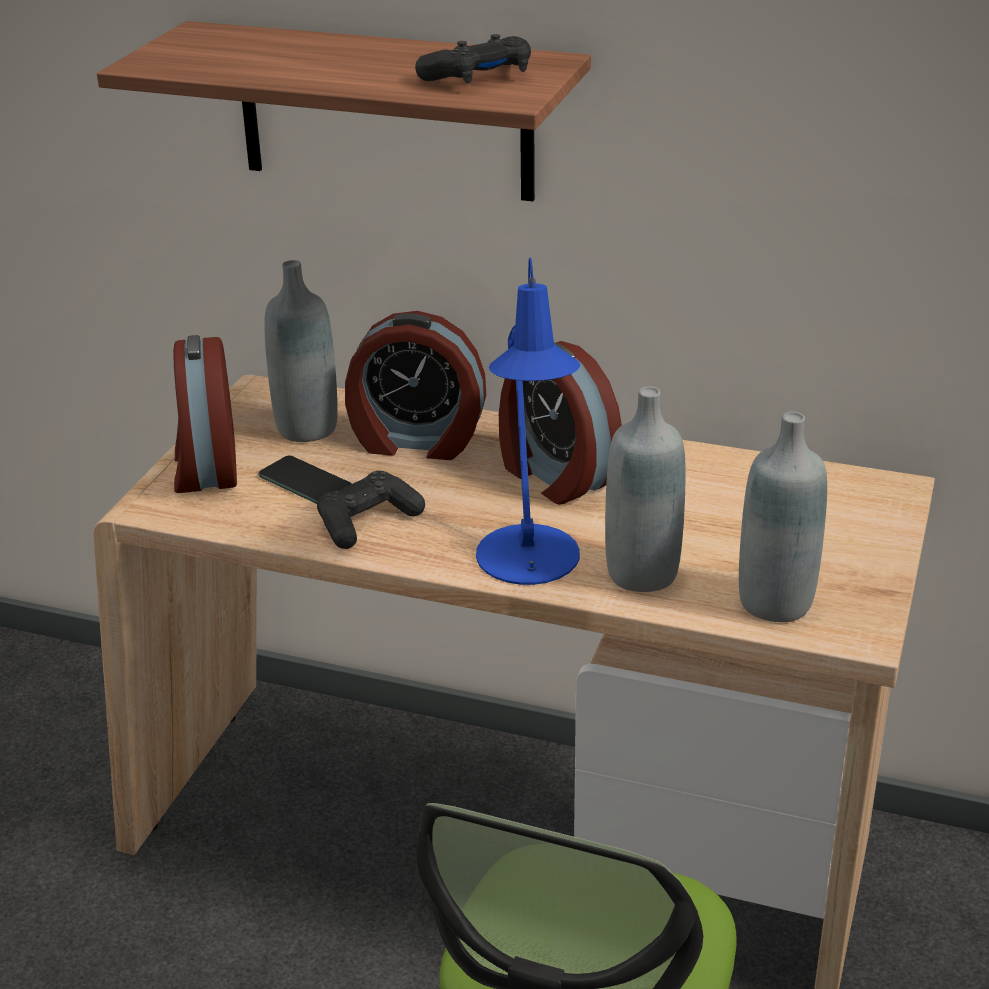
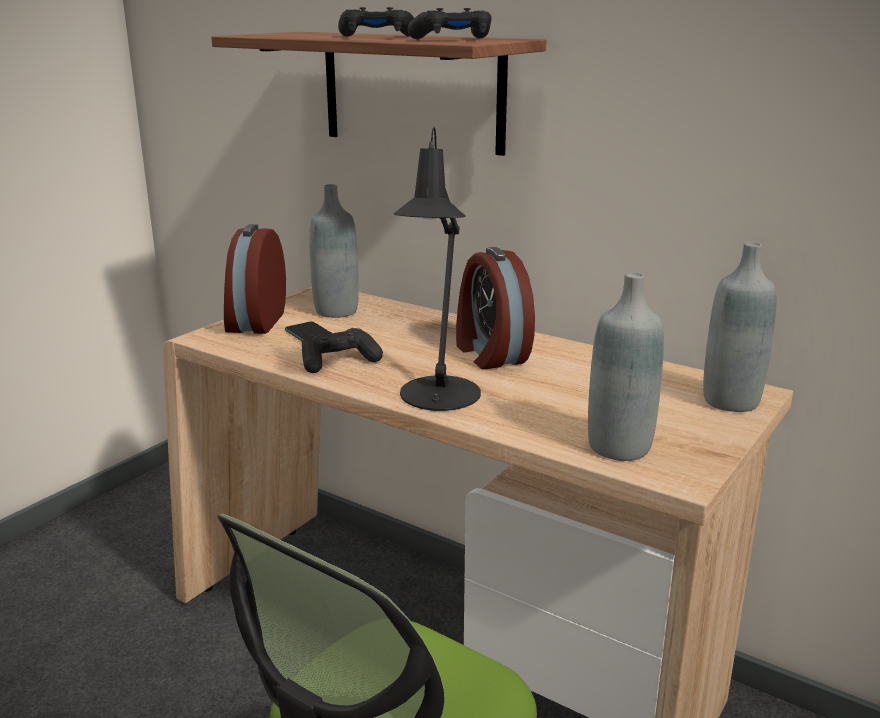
camera: 15 degrees right, 10 degrees down
alarm clock [345,311,486,460] -> none
blue table lamp [476,258,580,585] -> black table lamp [394,127,481,411]
grey bottle [605,386,686,592] -> grey bottle moved to [703,242,777,412]
none -> black game controller [338,7,414,37]

